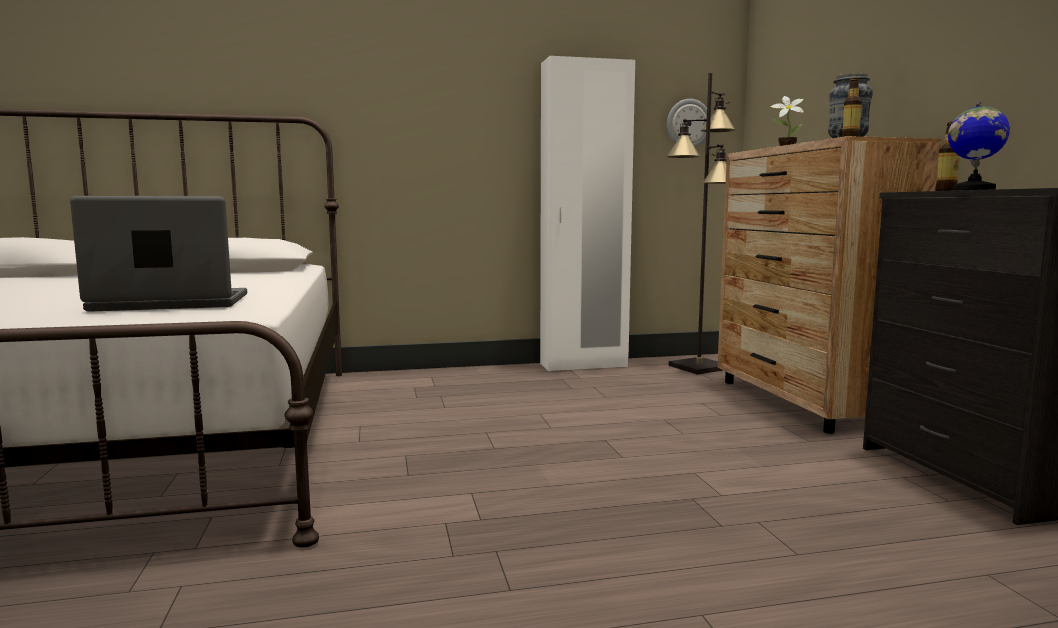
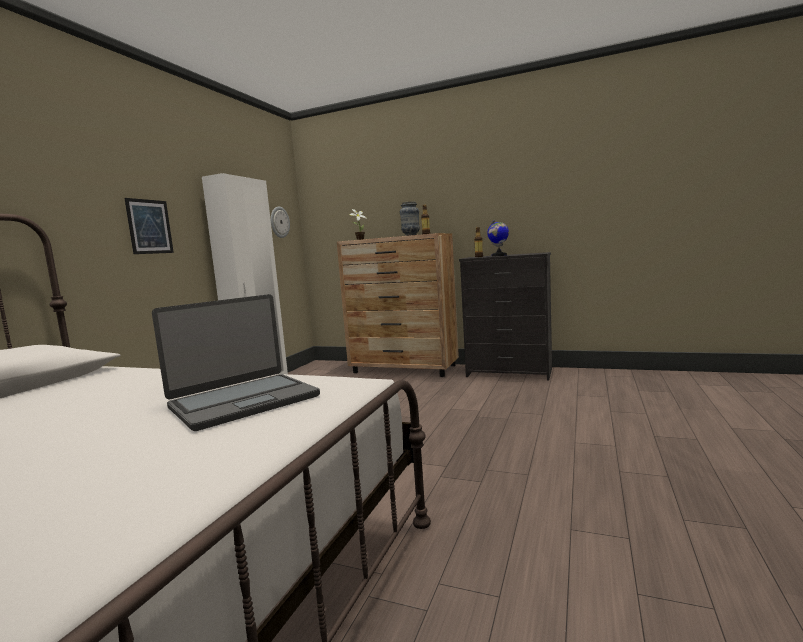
camera: 55 degrees left, 0 degrees up
laptop [70,196,247,312] -> laptop turned 150 degrees counterclockwise [152,294,320,431]
black floor lamp [666,73,736,375] -> none
none -> picture [124,198,174,254]

